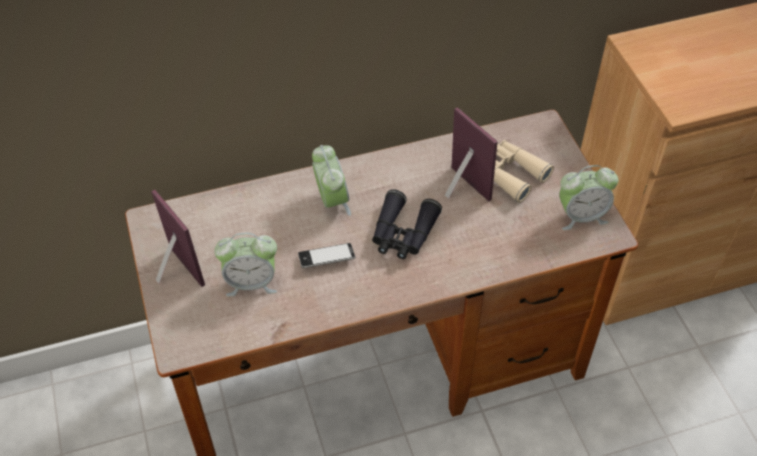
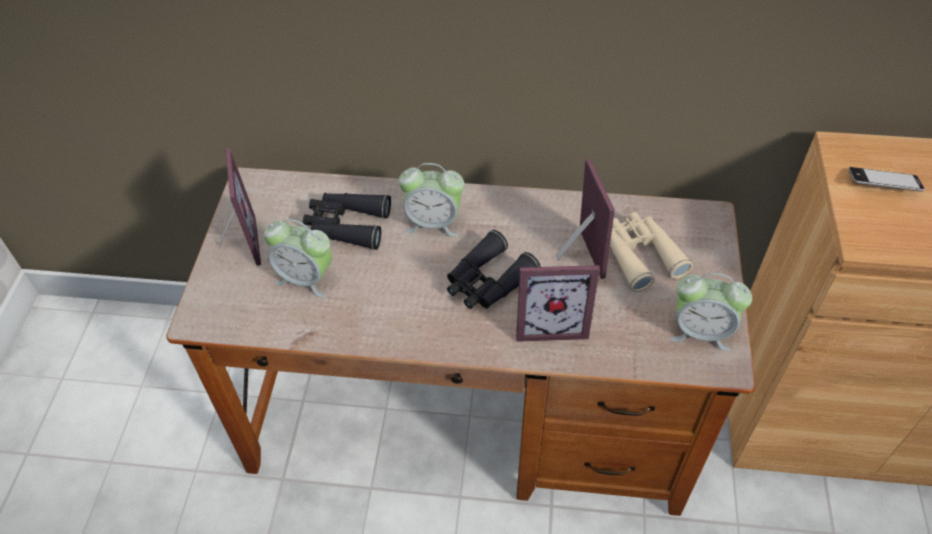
camera: 25 degrees right, 0 degrees up
phone [298,243,355,268] -> phone moved to [848,167,925,192]
alarm clock [312,145,351,216] -> alarm clock turned 90 degrees clockwise [399,163,464,237]
none -> black binoculars [303,193,391,250]
none -> picture frame [516,265,600,342]

